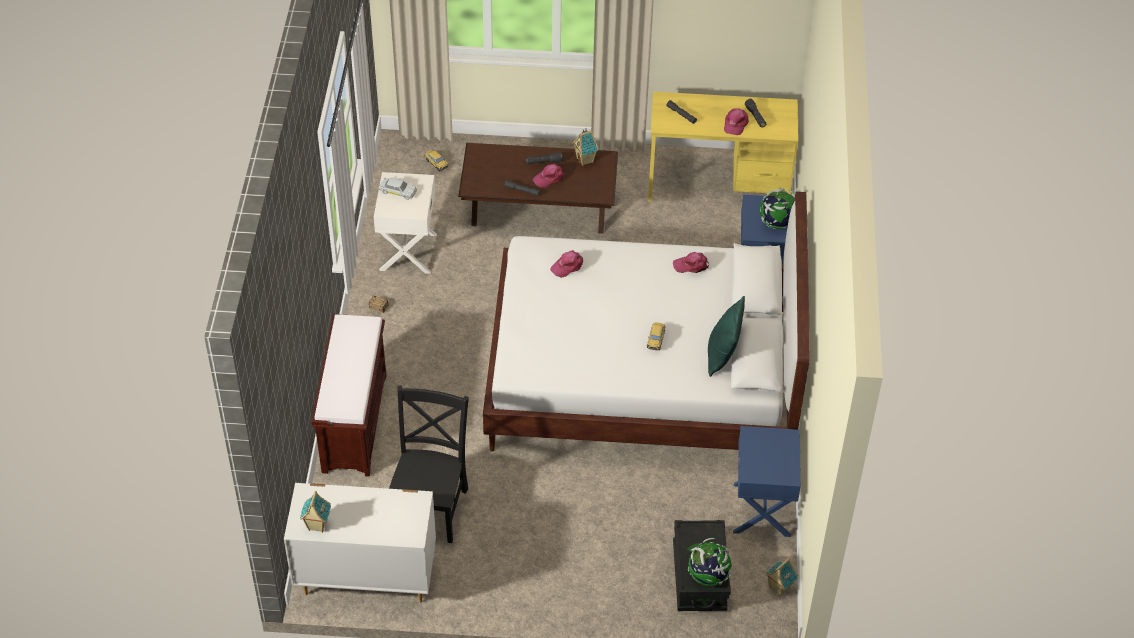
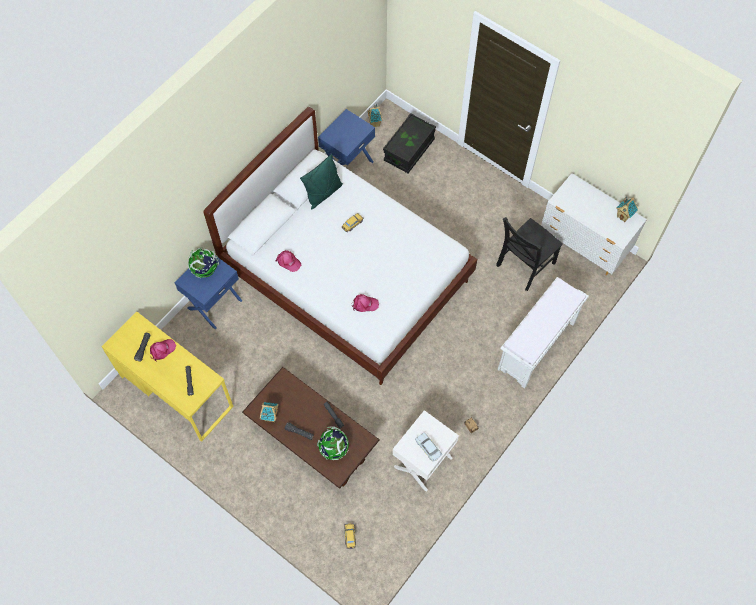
camera: 145 degrees left, 15 degrees up
brown bench [311,314,387,477] -> white bench [498,277,589,389]
pink cap [532,163,564,188] -> none
globe [688,538,732,586] -> globe moved to [317,426,349,460]

